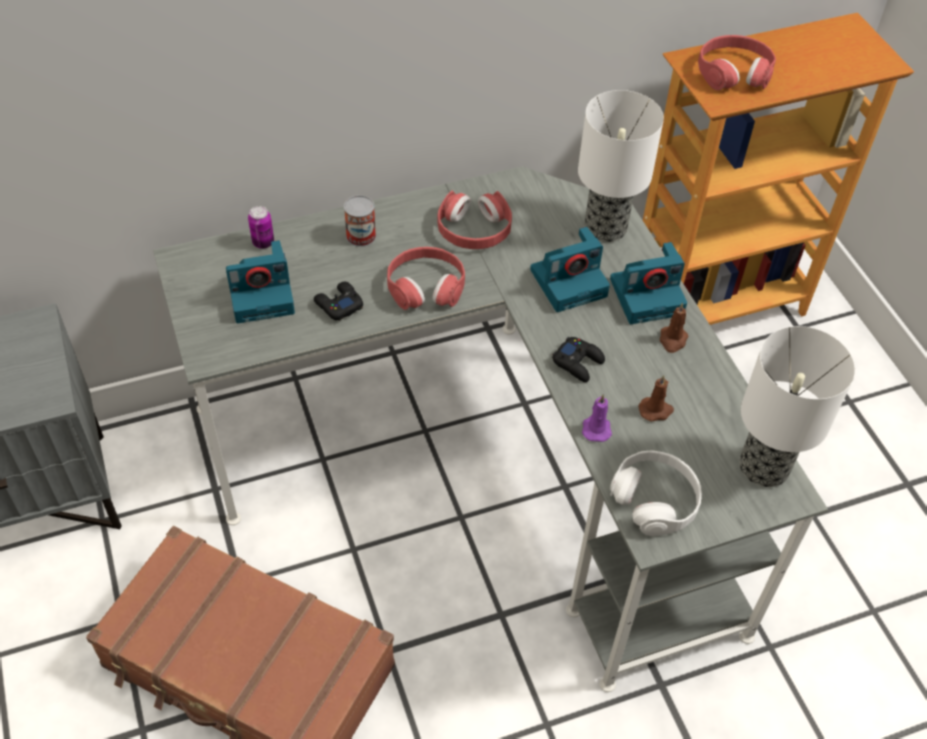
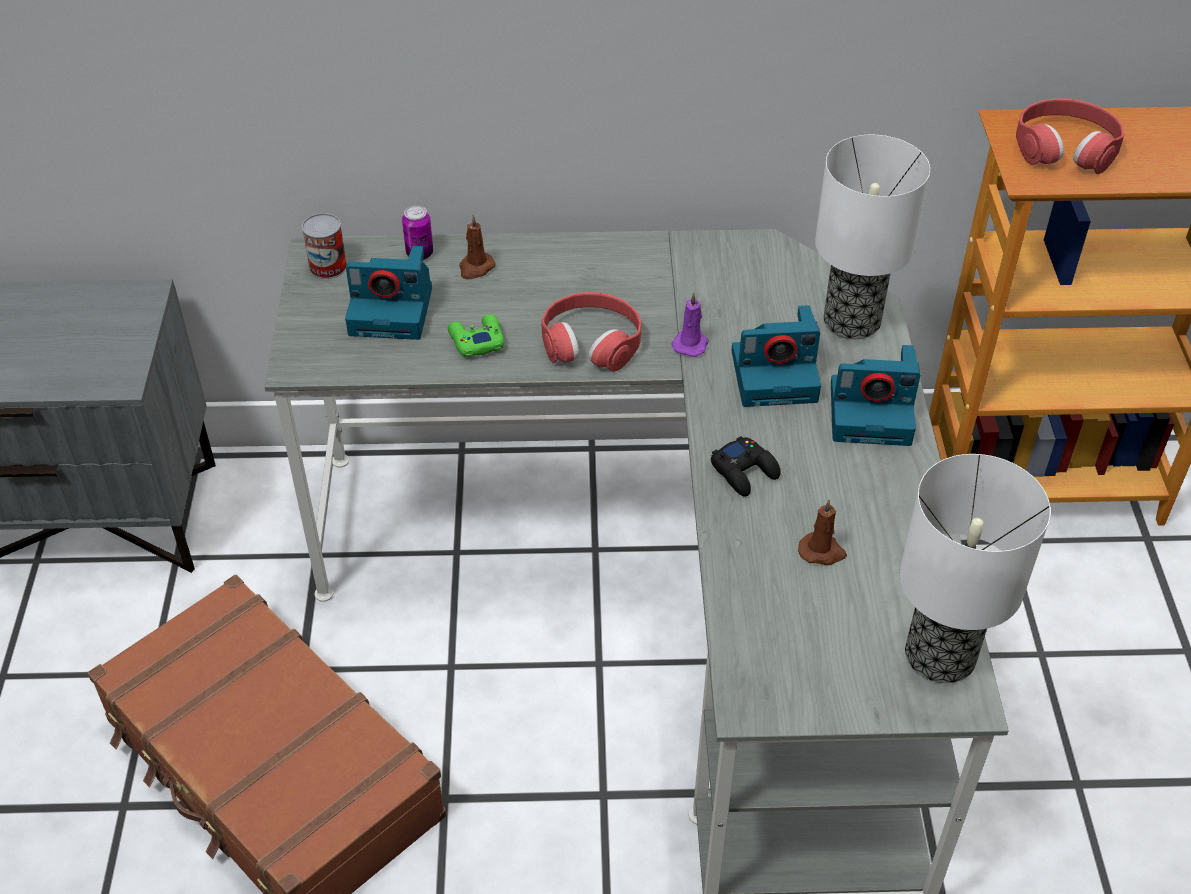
camera: 20 degrees right, 5 degrees down
black game controller [314,282,363,320] -> green game controller [448,314,504,357]
can [344,195,376,247] -> can moved to [302,213,347,279]
red headphones [438,191,512,249] -> none
purple candle [582,394,612,442] -> purple candle moved to [671,293,708,357]
white headphones [610,450,702,536] -> none
brown candle [660,302,688,353] -> brown candle moved to [459,215,496,279]

